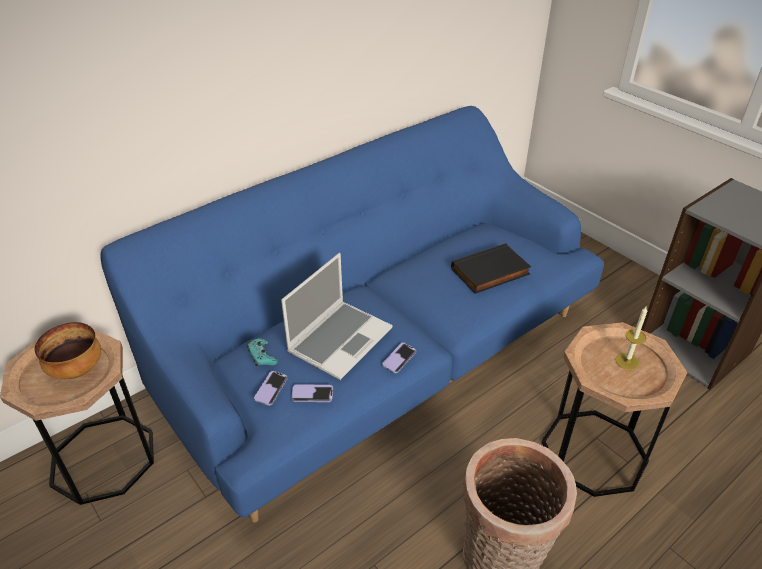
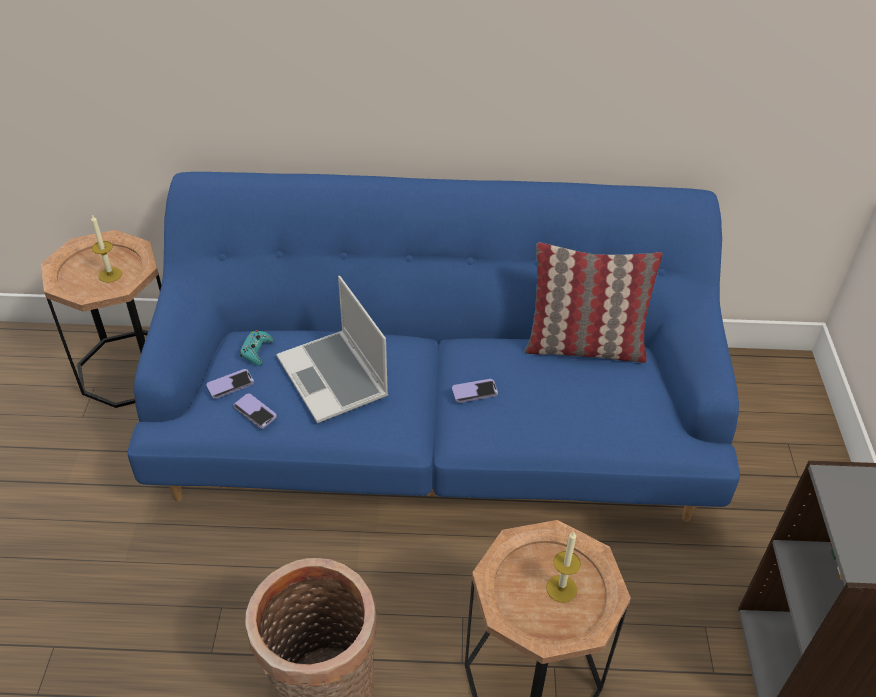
camera: 40 degrees right, 5 degrees up
bowl [35,322,101,379] -> candle [91,214,122,282]
laptop [281,253,392,380] -> laptop turned 75 degrees clockwise [276,276,388,423]
phone [382,343,416,373] -> phone moved to [452,379,498,403]
black book [451,243,531,294] -> none
none -> pillow [524,242,662,363]

